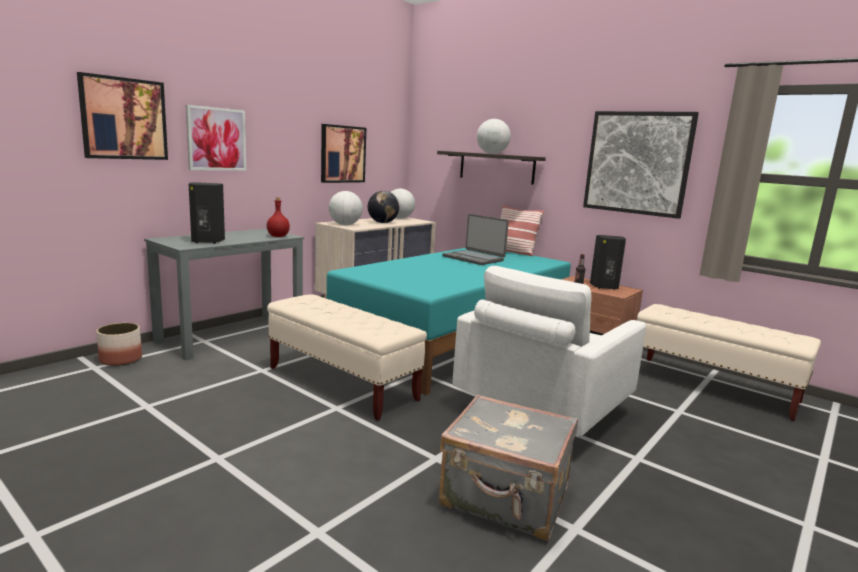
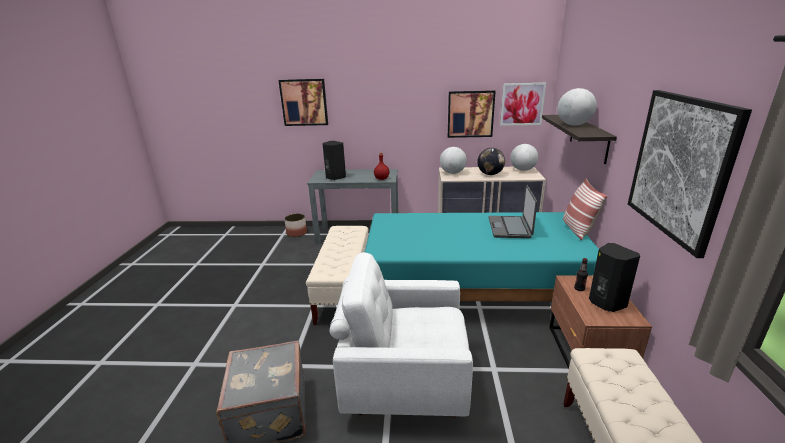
camera: 55 degrees right, 10 degrees up
picture [186,105,246,171] -> picture moved to [500,83,546,126]

